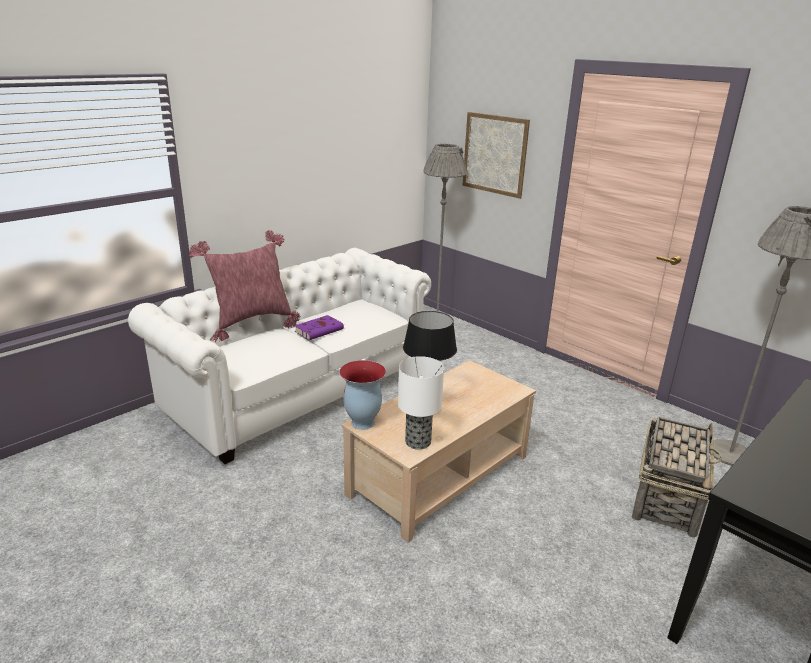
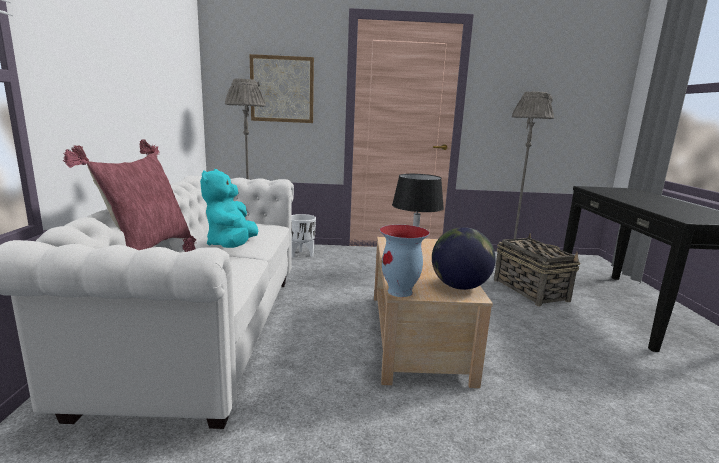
camera: 45 degrees left, 10 degrees down
purple book [294,315,344,340] -> turquoise plush toy [200,169,258,248]
table lamp [398,356,444,450] -> globe [432,227,496,290]
none -> white planter [292,214,316,258]

